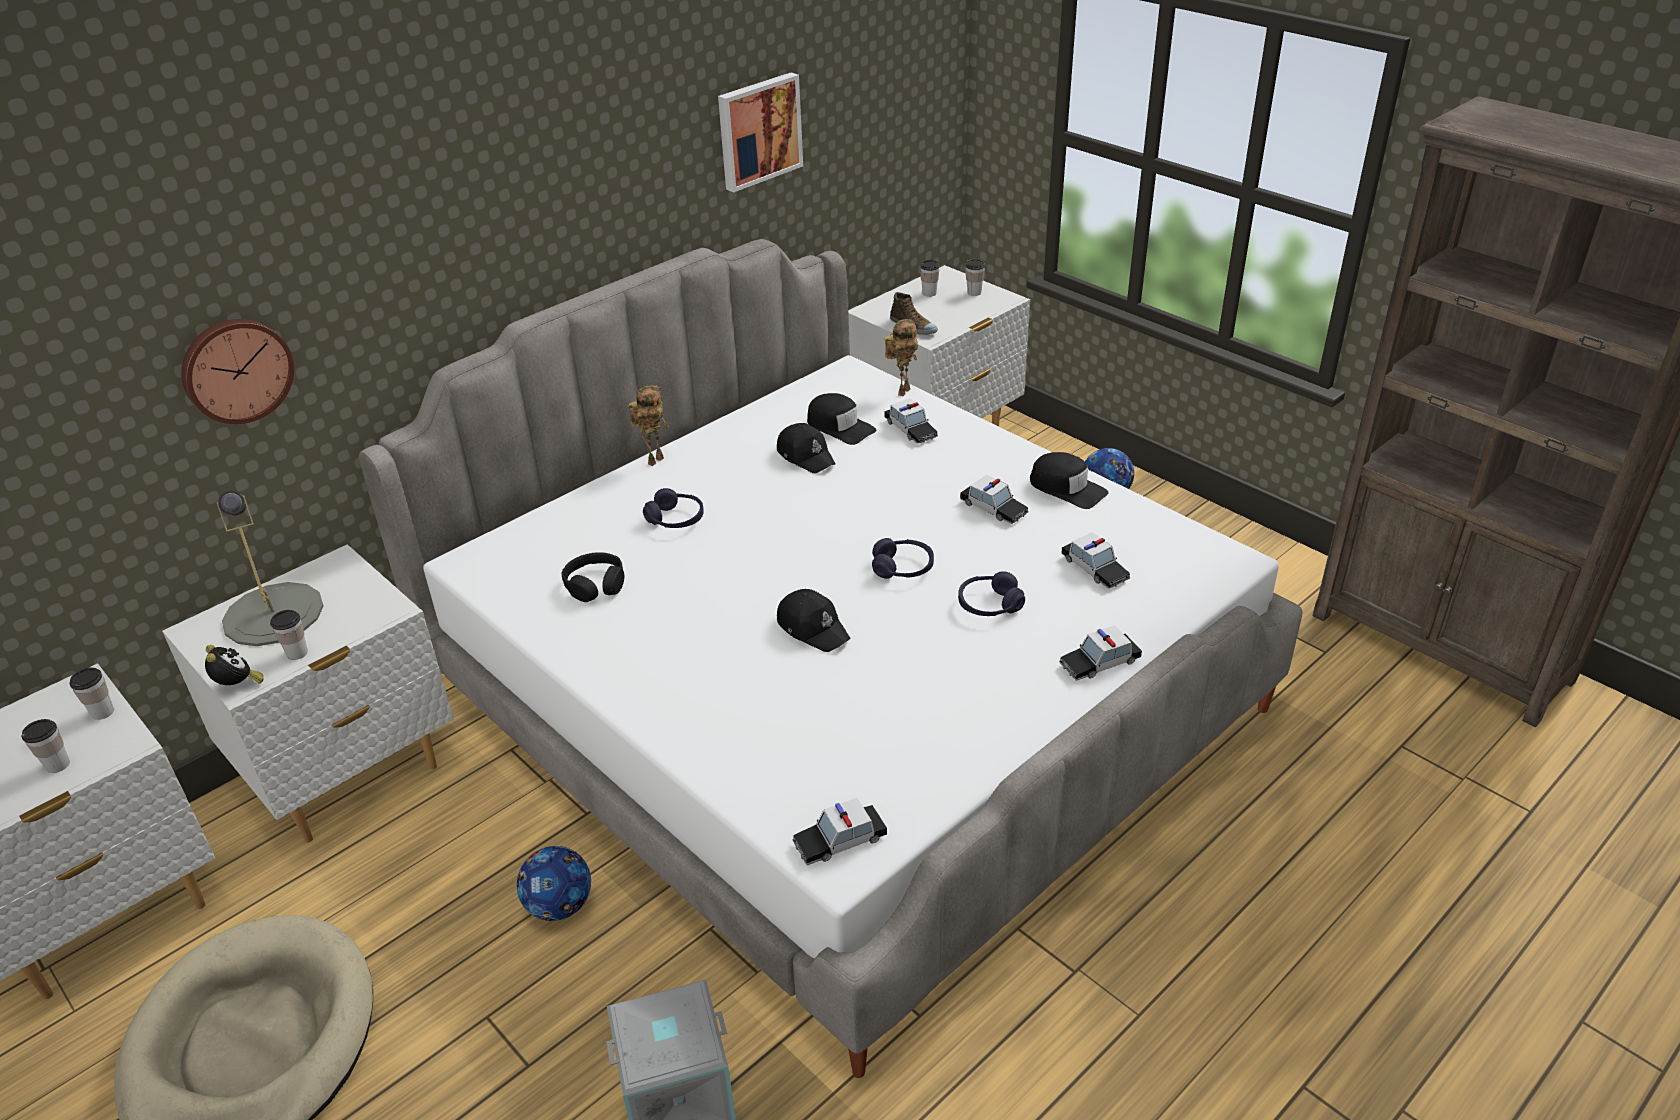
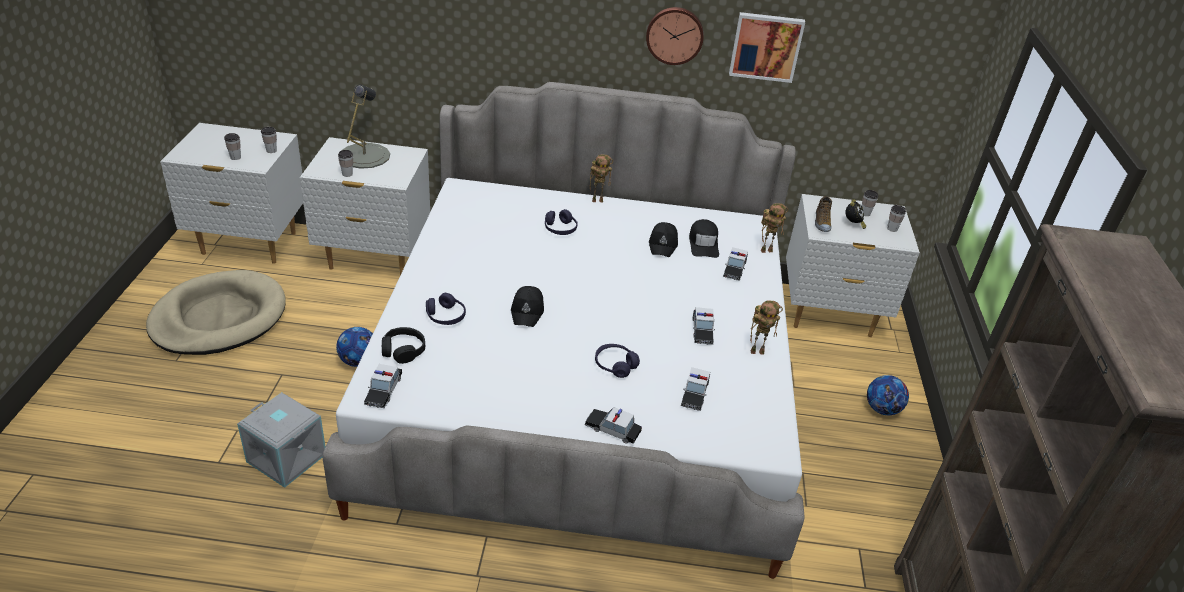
camera: 45 degrees right, 0 degrees up
wall clock [181,319,294,424] -> wall clock moved to [646,7,704,65]
alarm clock [205,645,264,685] -> alarm clock moved to [845,199,866,229]
black headphones [562,552,624,602] -> black headphones moved to [382,327,425,364]
toy car [793,798,887,865] -> toy car turned 105 degrees counterclockwise [364,364,402,408]
purple headphones [872,538,934,579] -> purple headphones moved to [426,293,466,325]
black cap [1030,452,1108,509] -> toy robot [750,300,783,355]

